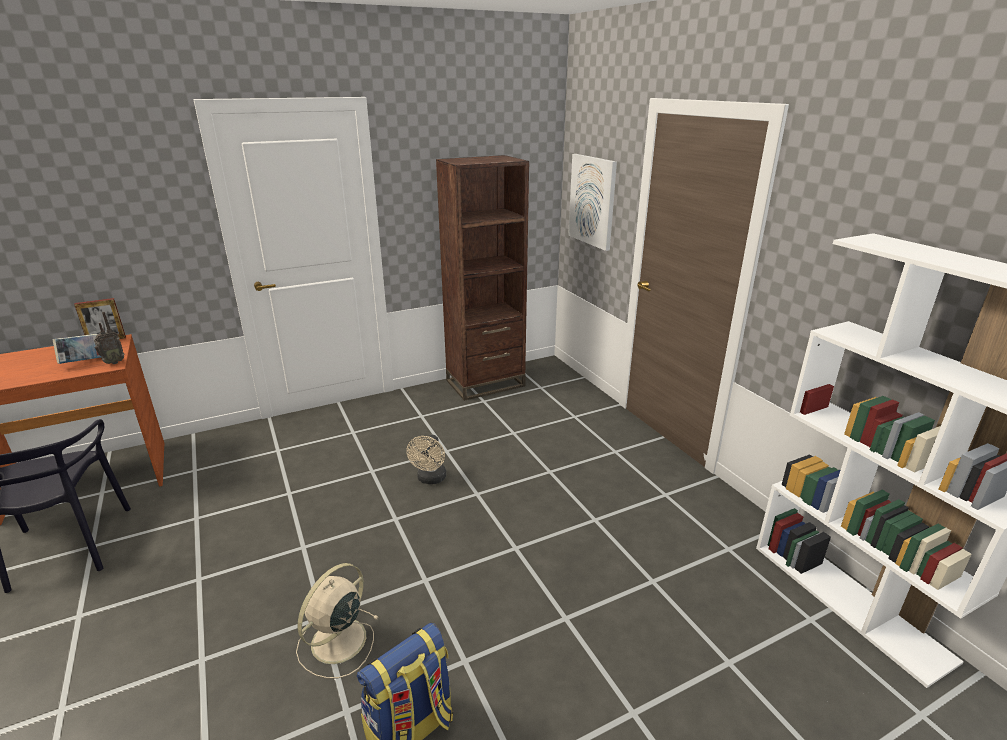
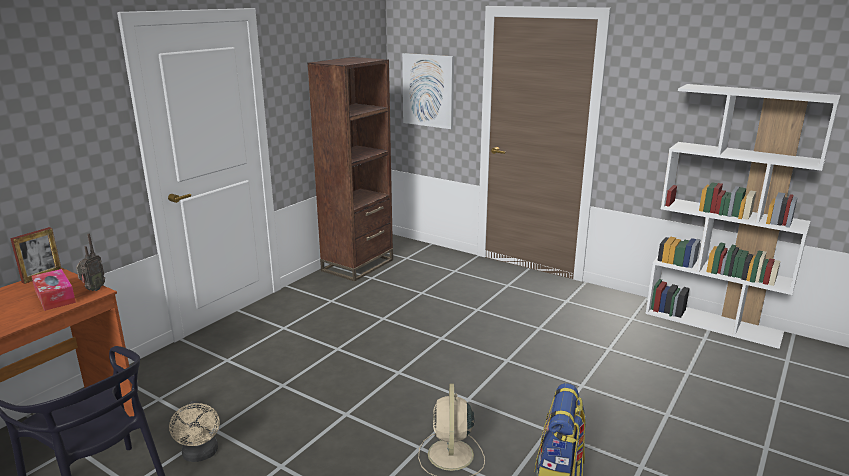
camera: 30 degrees left, 5 degrees down
book [53,334,101,364] -> tissue box [32,269,76,311]
beige fan [406,435,446,484] -> beige fan moved to [169,401,220,462]

